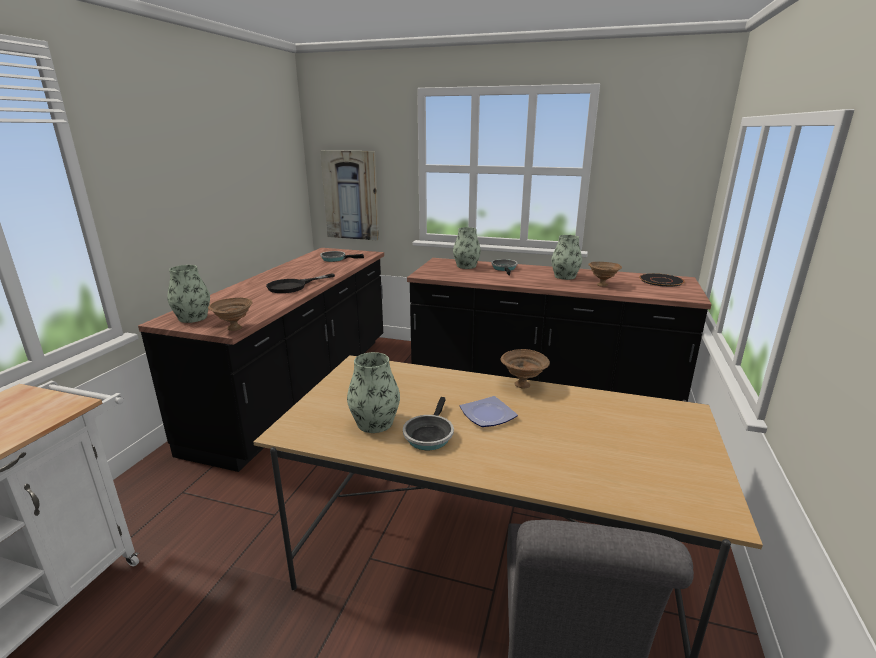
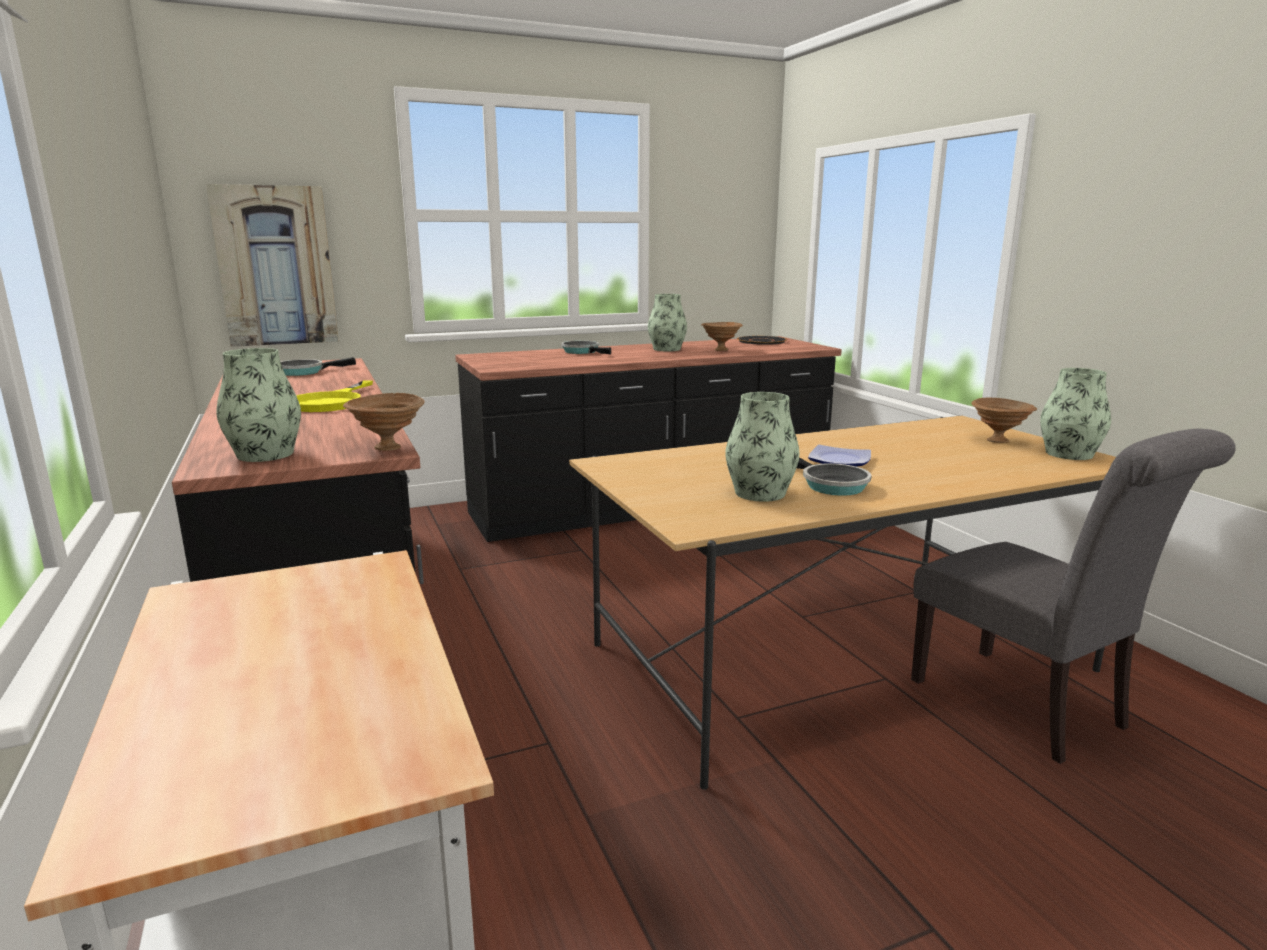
camera: 40 degrees left, 5 degrees down
black frying pan [266,274,335,293] -> yellow frying pan [296,380,373,412]
vase [453,227,481,269] -> vase moved to [1040,368,1111,460]
brown bowl [501,349,550,389] -> brown bowl moved to [971,398,1037,443]

